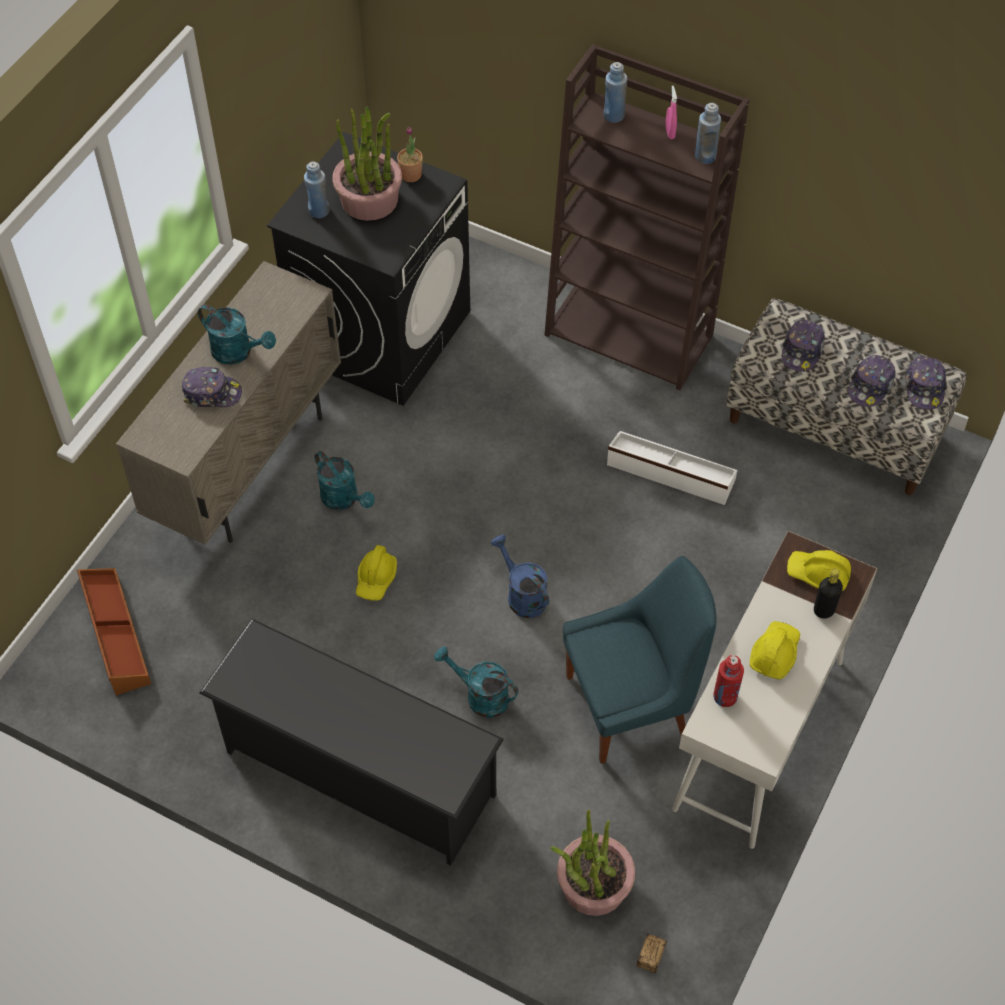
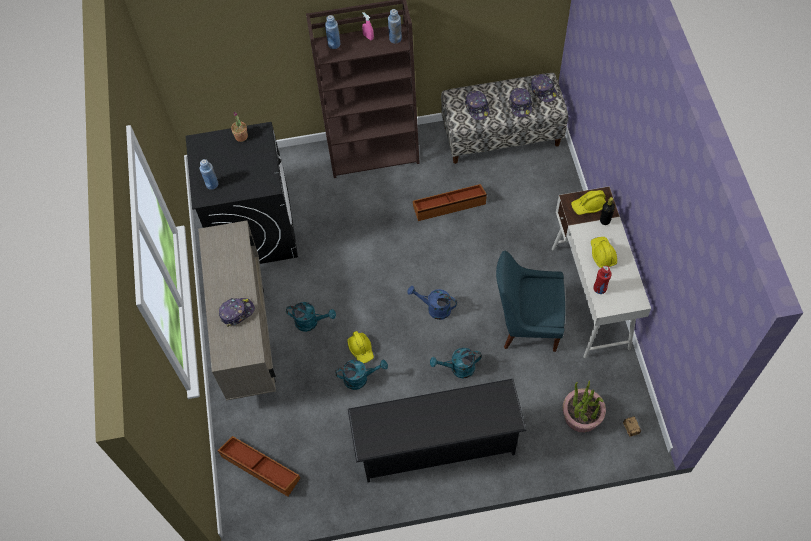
camera: 35 degrees left, 5 degrees up
turquoise watering can [198,304,276,365] -> turquoise watering can moved to [335,360,388,390]
potted plant [332,107,402,221] -> none
blue chair [563,556,716,764] -> blue chair turned 120 degrees counterclockwise [496,251,565,352]
white storage box [607,431,737,505] -> brown storage box [413,184,487,221]

